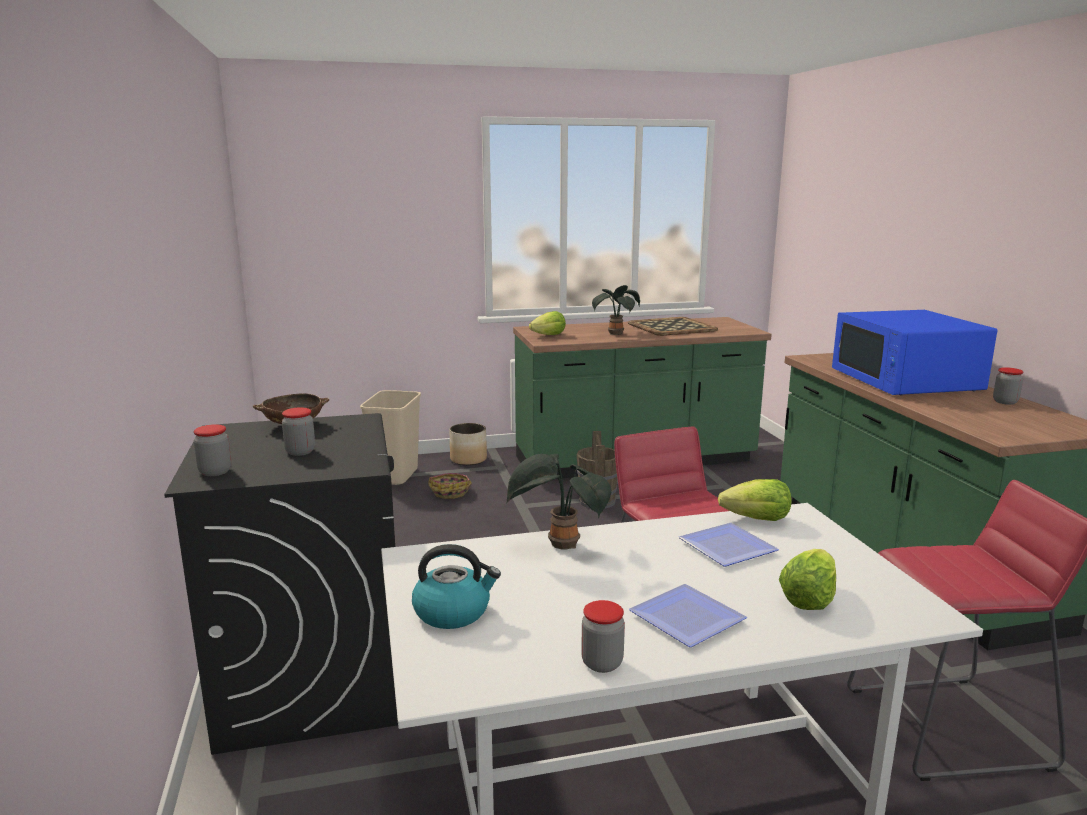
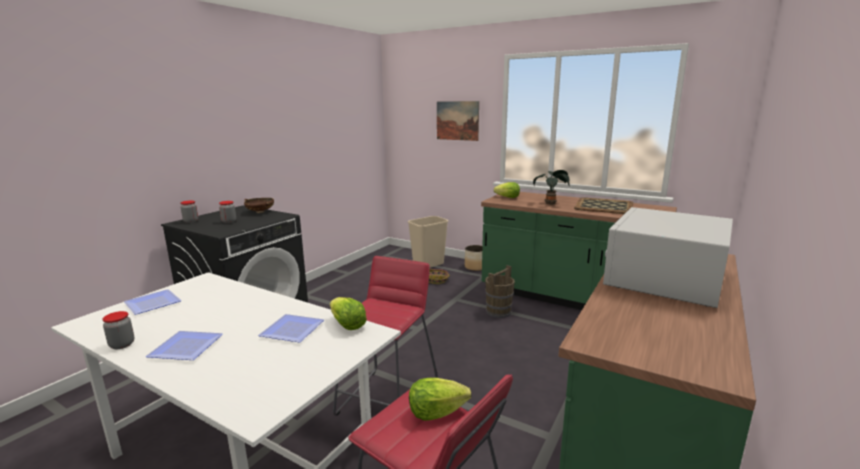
camera: 45 degrees right, 0 degrees up
kettle [412,544,501,629] -> plate [124,289,182,315]
potted plant [507,454,612,549] -> none
lettuce [779,549,836,610] -> lettuce moved to [409,378,471,421]
blue microwave [832,310,997,396] -> white microwave [603,207,733,308]
jar [993,367,1023,405] -> none
none -> picture [437,101,479,141]

